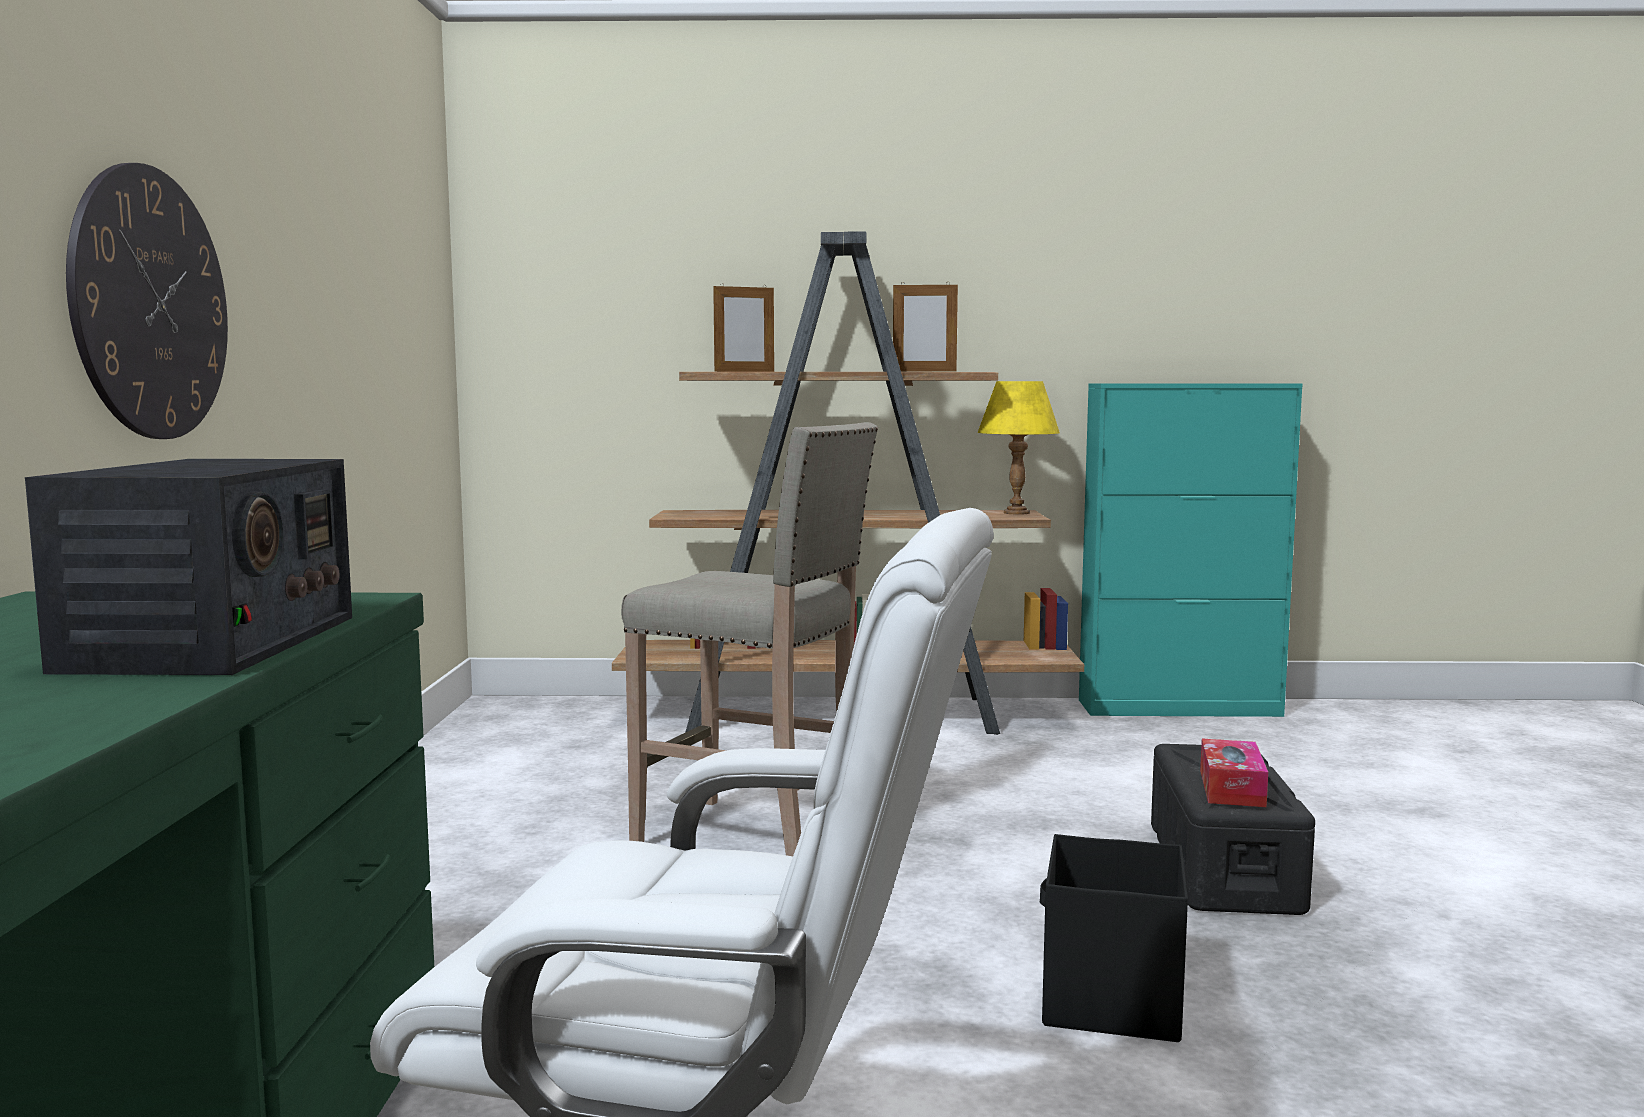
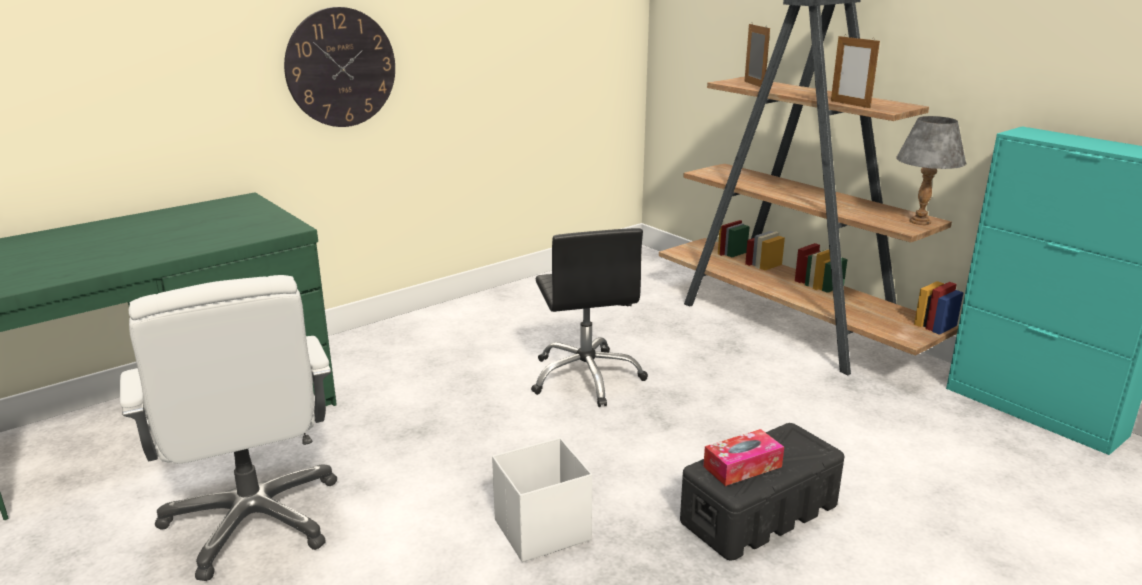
camera: 50 degrees right, 15 degrees up
radio [25,459,352,675] -> none
beige stool [621,422,878,856] -> black office chair [531,228,648,407]
picture frame [713,283,774,372] -> picture frame turned 135 degrees counterclockwise [744,23,770,87]
yellow table lamp [977,381,1060,514] -> grey table lamp [896,116,966,225]
black storage box [1040,834,1188,1042] -> white storage box [492,438,592,563]

